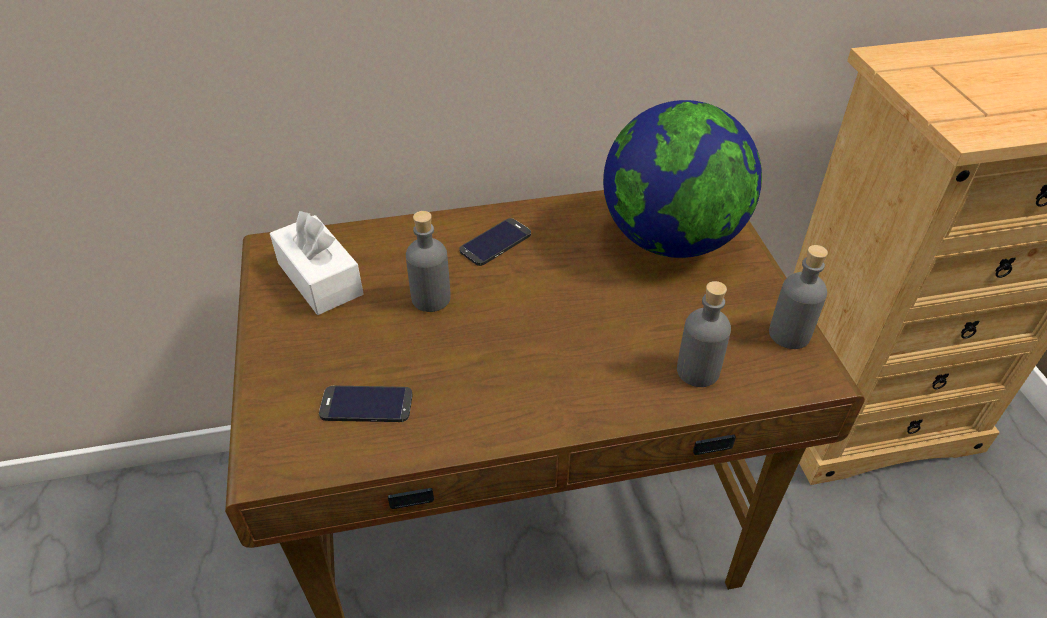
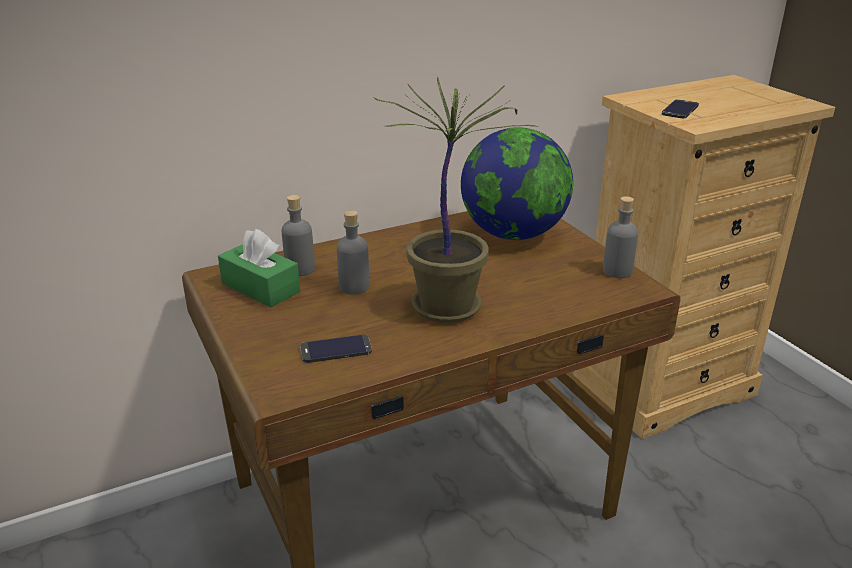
camera: 15 degrees left, 15 degrees down
white tissue box [270,211,364,315] -> green tissue box [218,229,300,308]
phone [459,218,531,266] -> phone moved to [662,99,699,118]
grey bottle [677,281,731,387] -> grey bottle moved to [281,195,315,276]
none -> potted plant [373,77,538,323]

